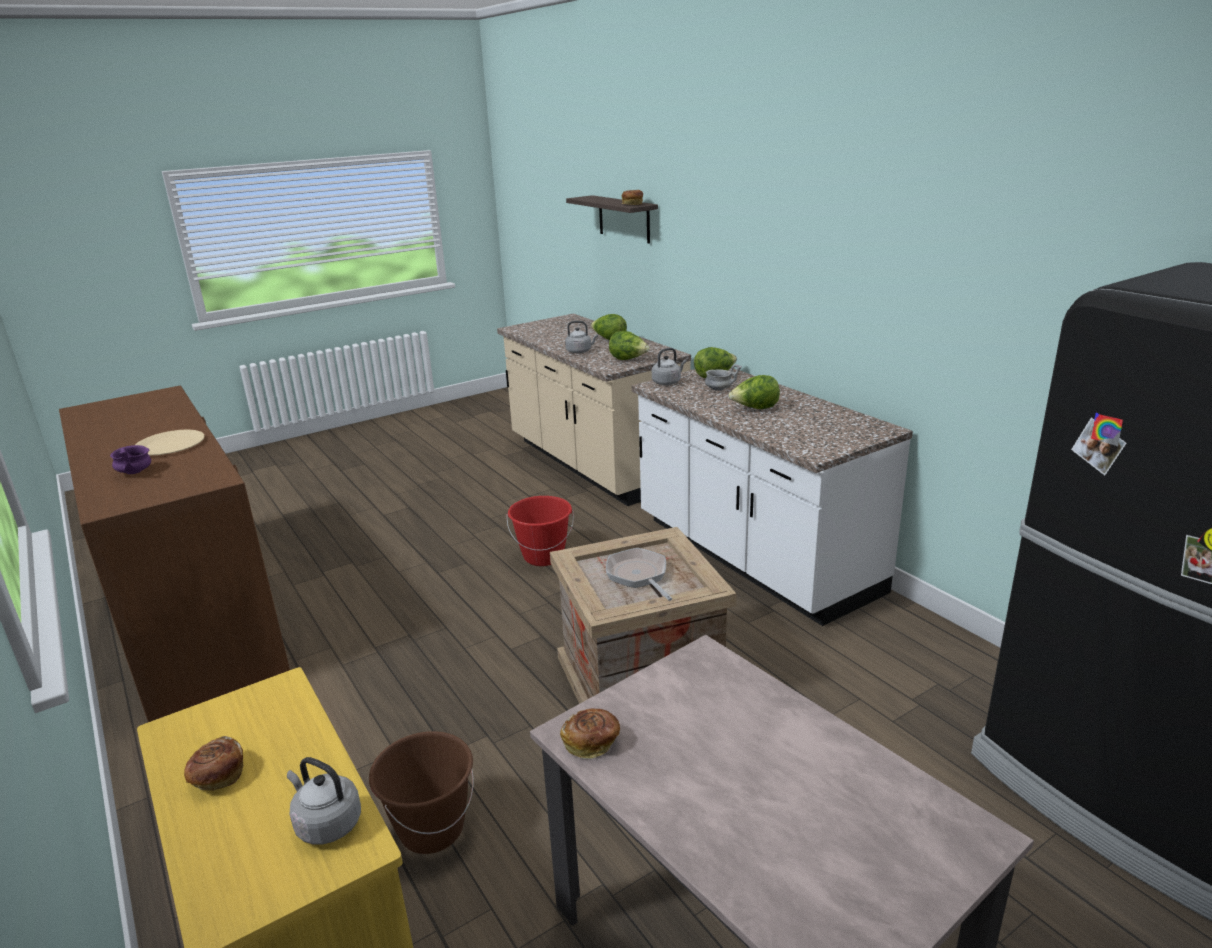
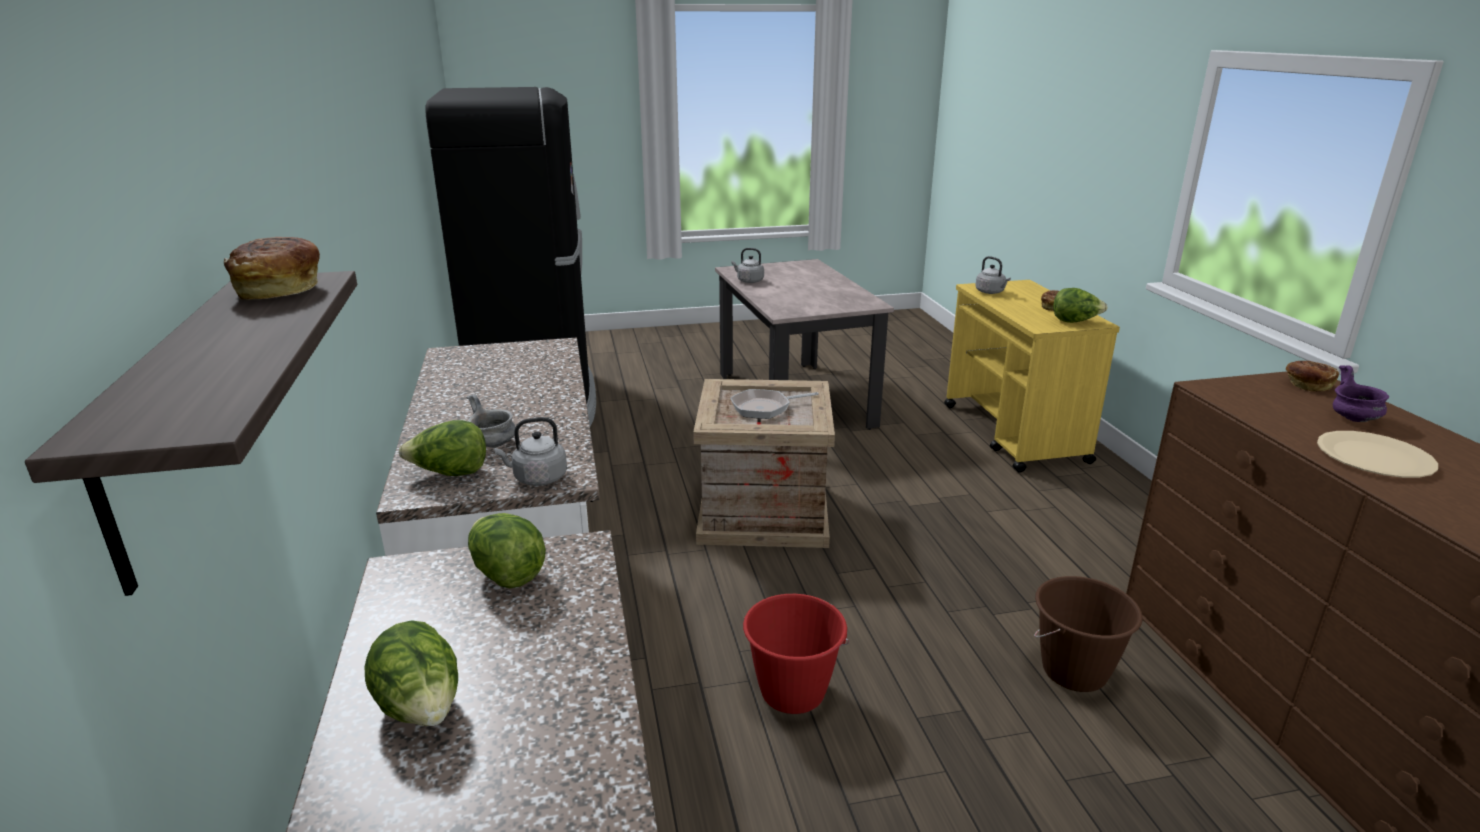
camera: 160 degrees left, 0 degrees up
brown bucket [369,731,473,854] -> brown bucket moved to [1034,576,1143,692]
bread [560,709,620,759] -> bread moved to [1286,361,1339,392]
grey kettle [565,321,598,353] -> grey kettle moved to [731,248,764,283]
frying pan [606,548,672,601] -> frying pan turned 75 degrees clockwise [730,389,819,419]
lettuce [729,375,780,409] -> lettuce moved to [1053,288,1108,323]

